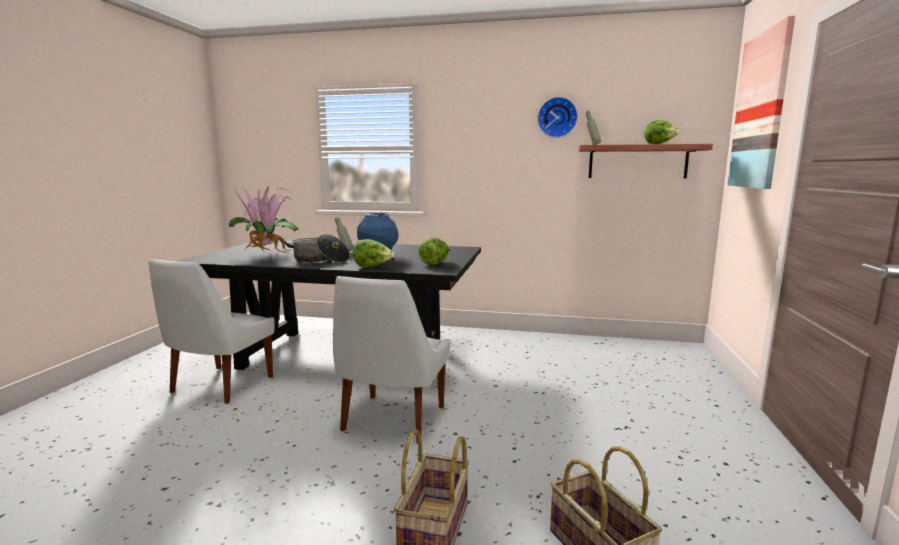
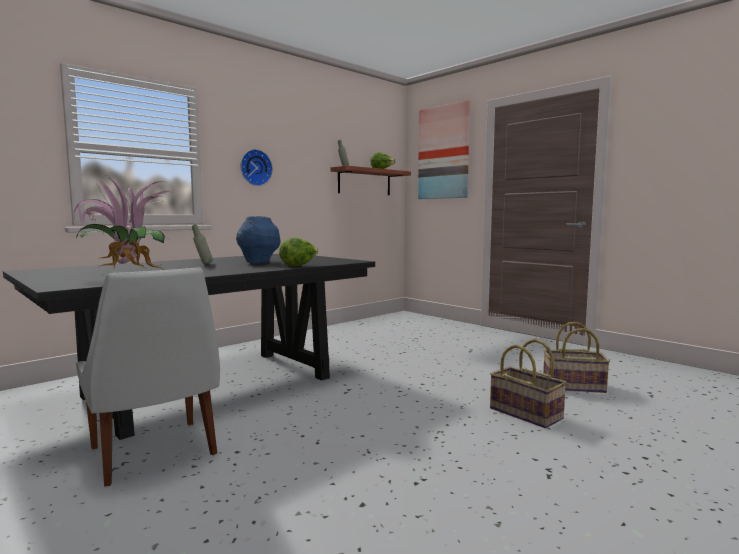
camera: 55 degrees left, 5 degrees down
cooking pot [284,234,350,263] -> none
white chair [333,276,451,443] -> none
lettuce [418,237,449,265] -> none
wall clock [537,97,578,138] -> wall clock moved to [240,149,273,186]

